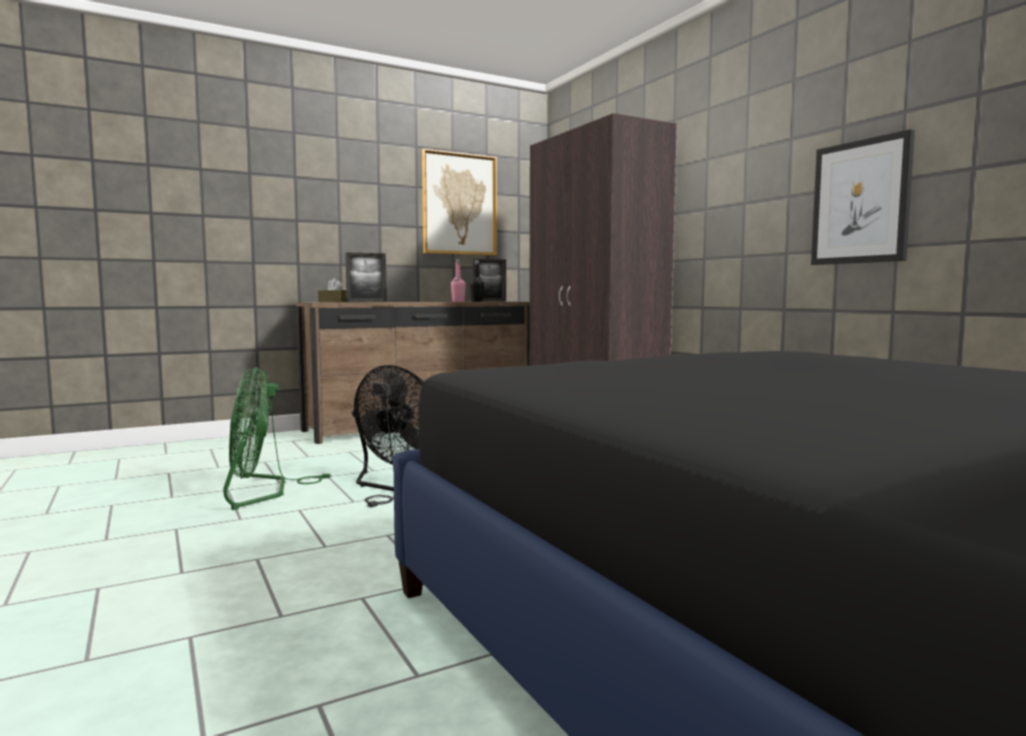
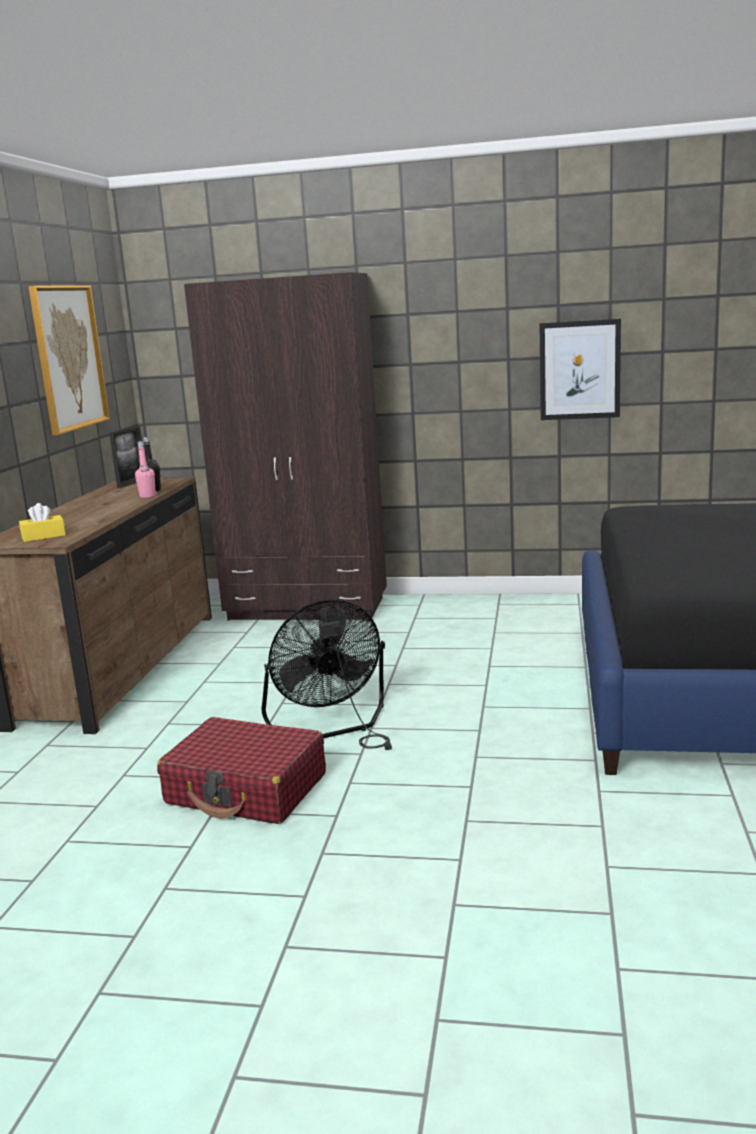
camera: 50 degrees left, 10 degrees up
green fan [223,367,331,510] -> red suitcase [157,717,326,824]
brown tissue box [318,278,347,302] -> yellow tissue box [19,503,66,542]
picture frame [345,253,387,302] -> none

